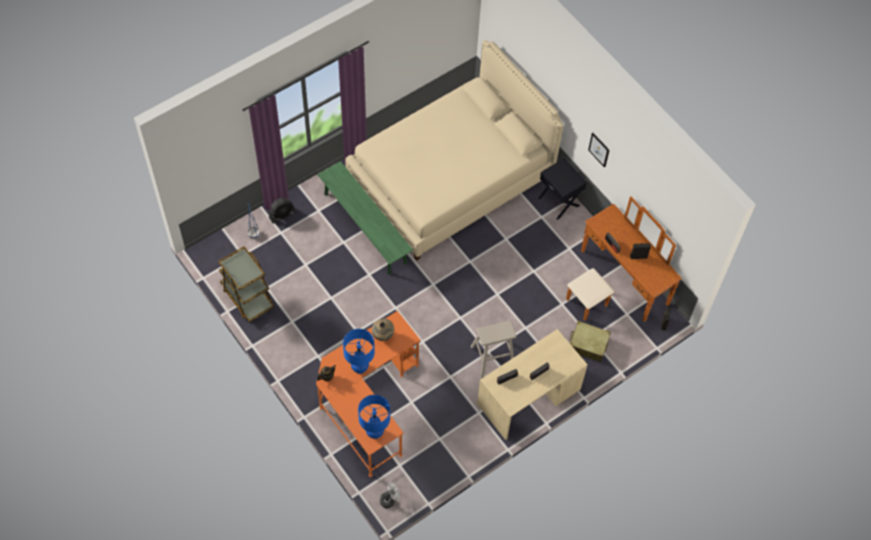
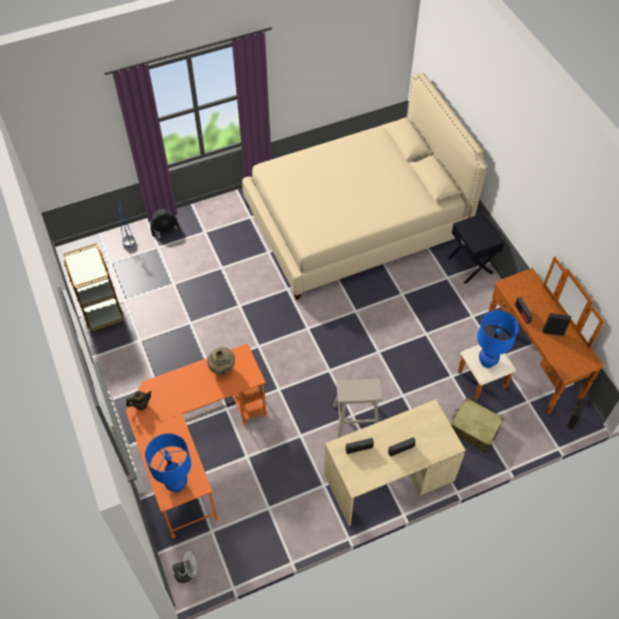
camera: 15 degrees right, 5 degrees down
green bench [317,161,413,275] -> none
blue table lamp [343,329,375,374] -> blue table lamp moved to [477,310,519,368]
picture [588,133,609,168] -> none

